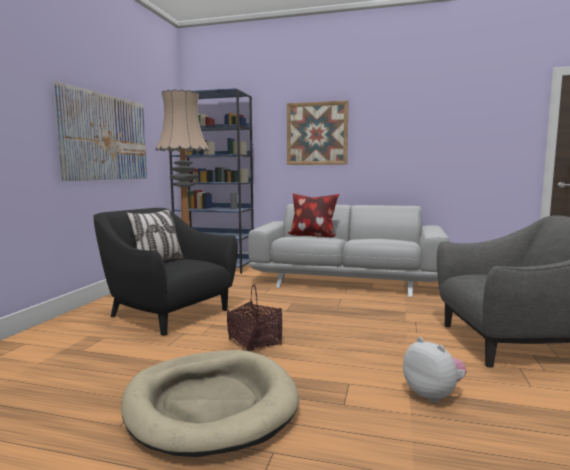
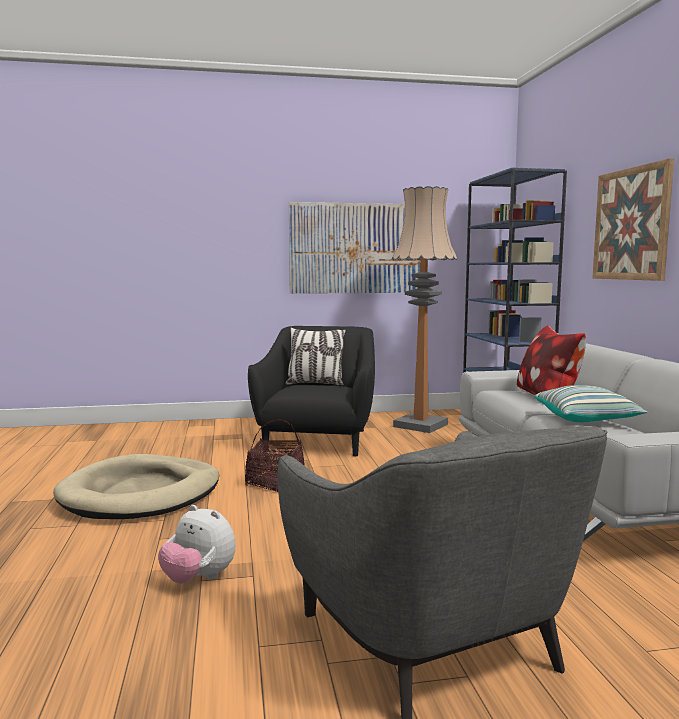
camera: 65 degrees right, 0 degrees up
plush toy [403,337,467,403] -> plush toy turned 90 degrees clockwise [158,505,236,584]
none -> pillow [534,385,648,422]

